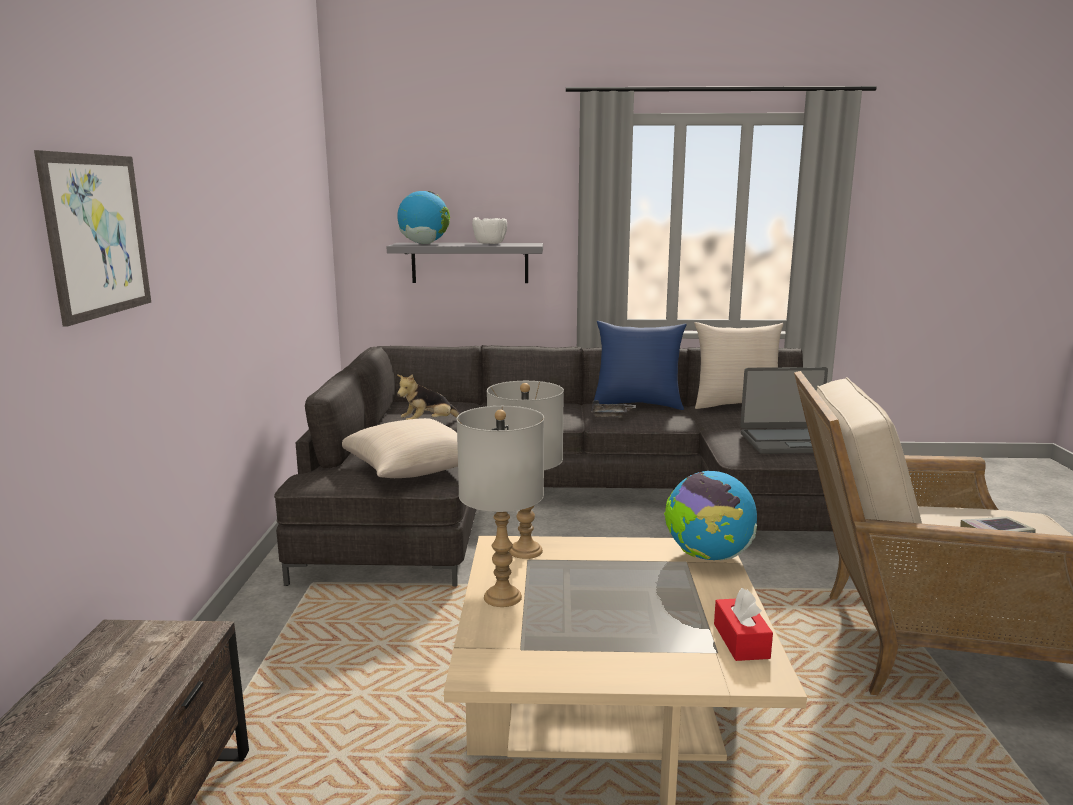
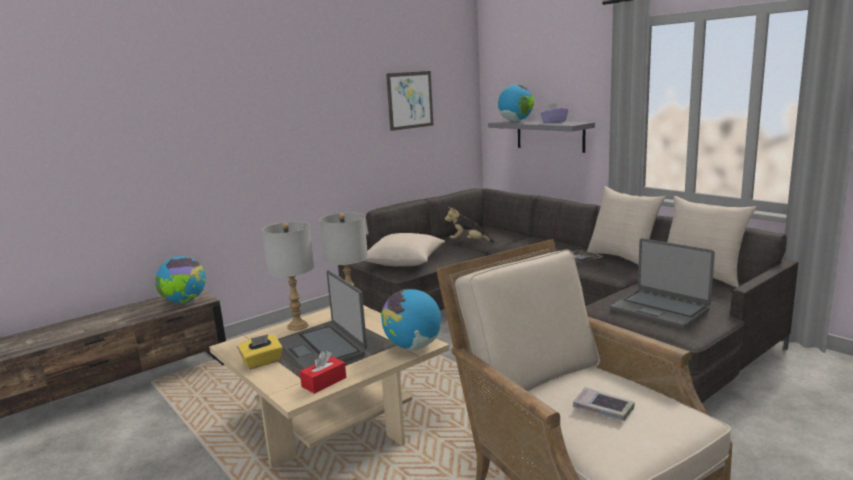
camera: 50 degrees right, 0 degrees up
picture [34,150,151,327] -> picture moved to [386,71,433,131]
white bowl [472,217,507,244] -> purple tissue box [540,103,568,123]
blue pillow [594,321,687,410] -> beige pillow [587,186,666,265]
none -> globe [155,256,206,303]
none -> yellow tissue box [237,334,283,369]
none -> laptop [279,270,367,370]

